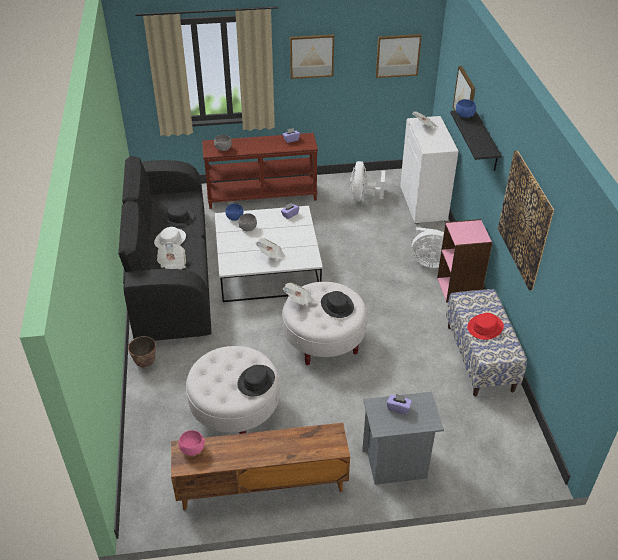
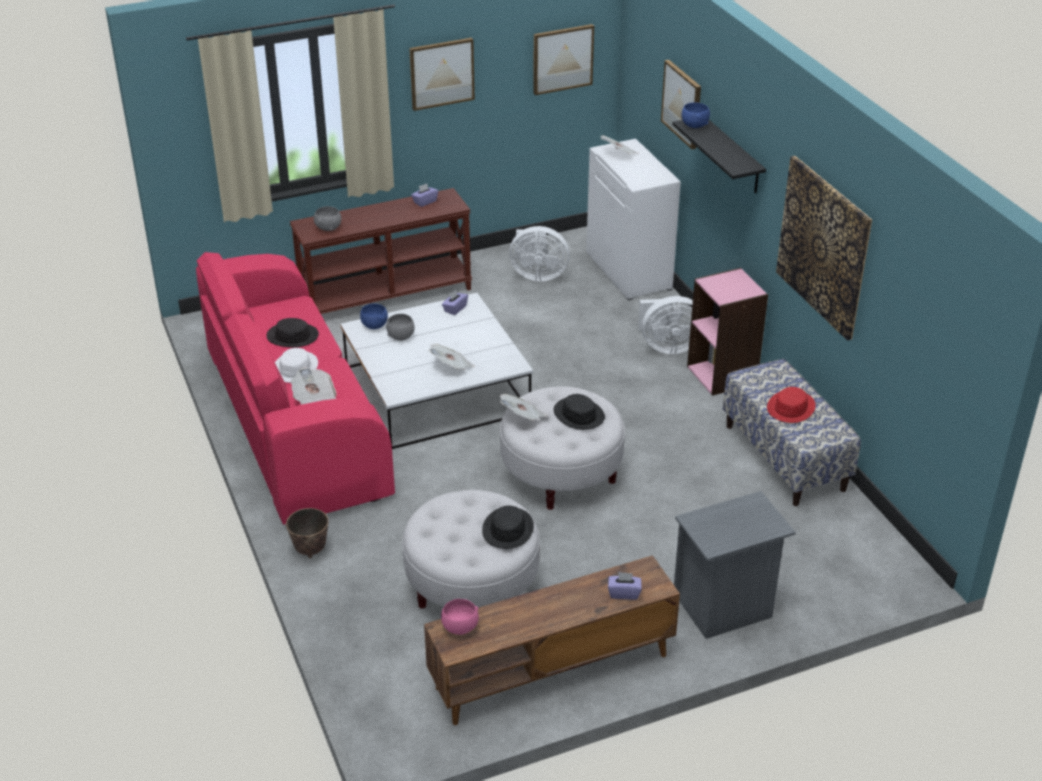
camera: 15 degrees left, 5 degrees down
black sofa [118,156,212,341] -> pink sofa [196,252,395,525]
white fan [350,161,385,201] -> white fan turned 75 degrees counterclockwise [509,226,570,281]
purple tissue box [387,394,412,415] -> purple tissue box moved to [608,572,642,600]

